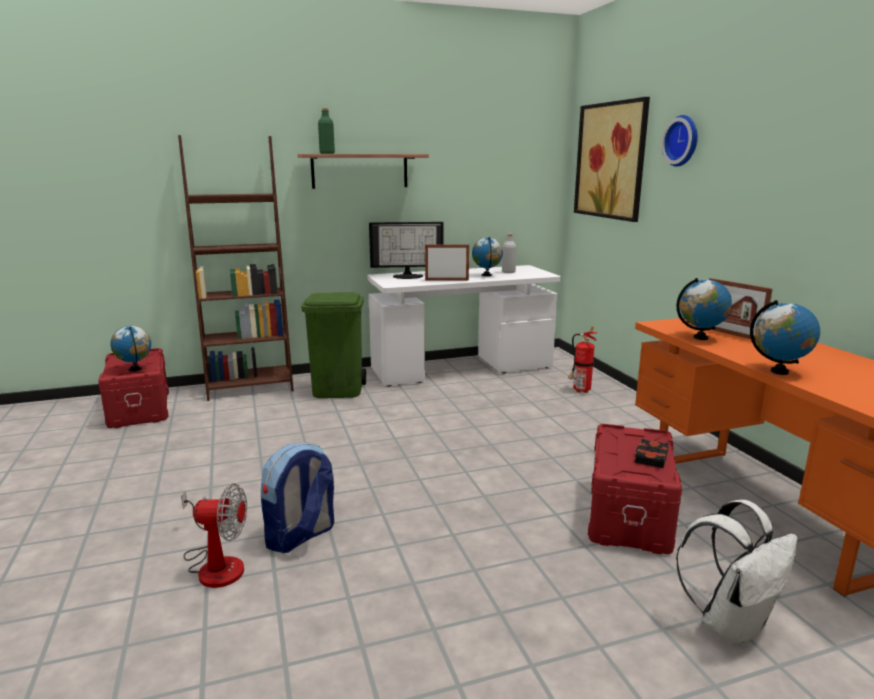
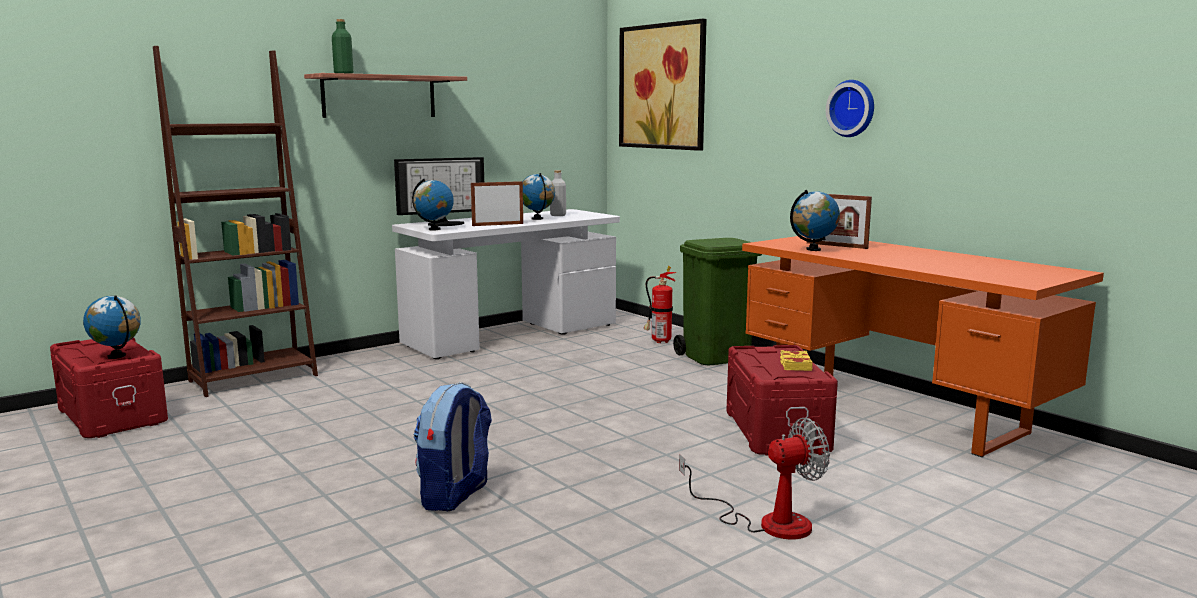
camera: 20 degrees left, 5 degrees down
fan [181,483,247,588] -> fan moved to [679,418,830,539]
green trash can [301,293,366,398] -> green trash can moved to [673,238,762,365]
black book [635,439,669,468] -> yellow book [780,350,813,371]
wall clock [661,115,698,167] -> wall clock moved to [826,80,874,137]
white backpack [676,500,798,646] -> none
globe [750,300,820,375] -> globe moved to [412,179,454,230]

